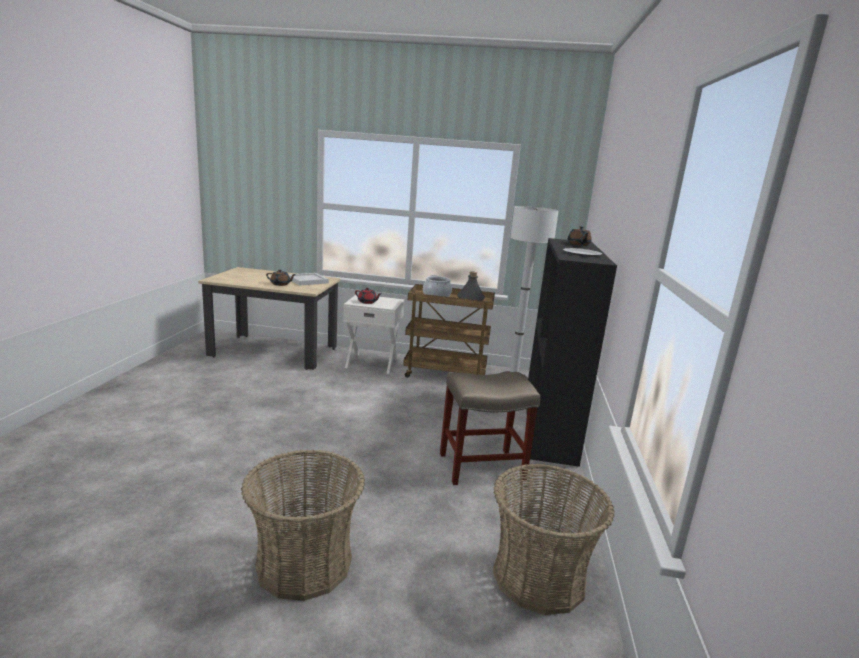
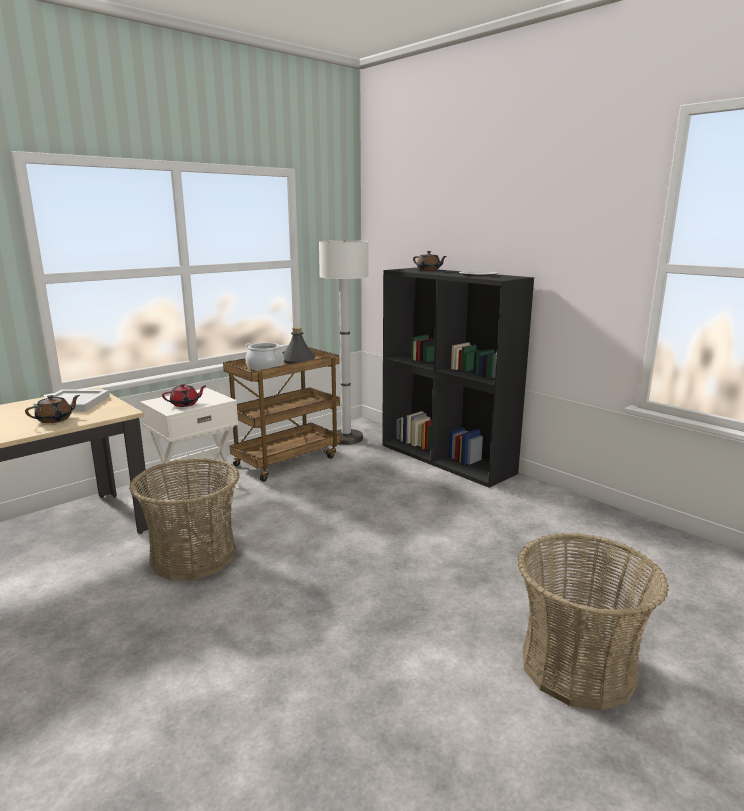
camera: 50 degrees left, 0 degrees up
beige stool [440,372,540,485] -> none
basket [493,464,614,615] -> basket moved to [129,458,240,580]

